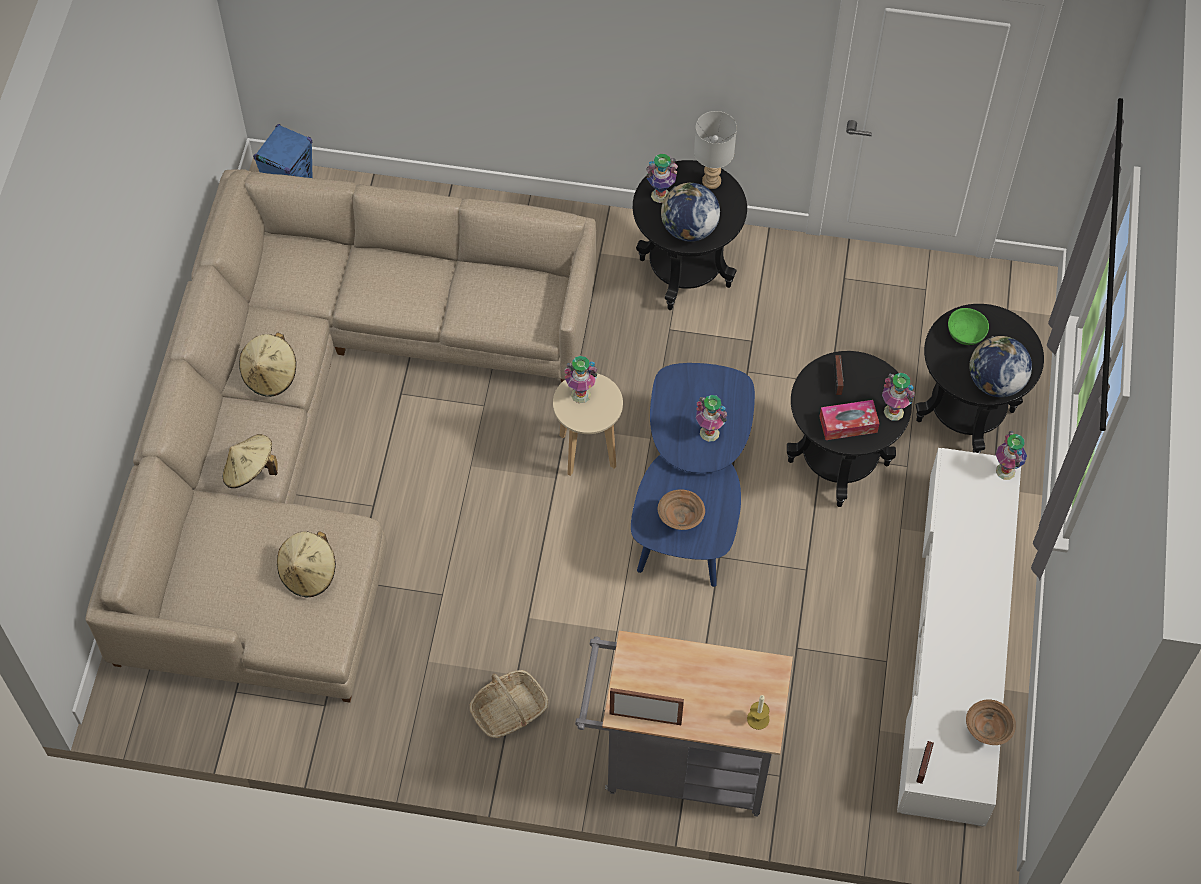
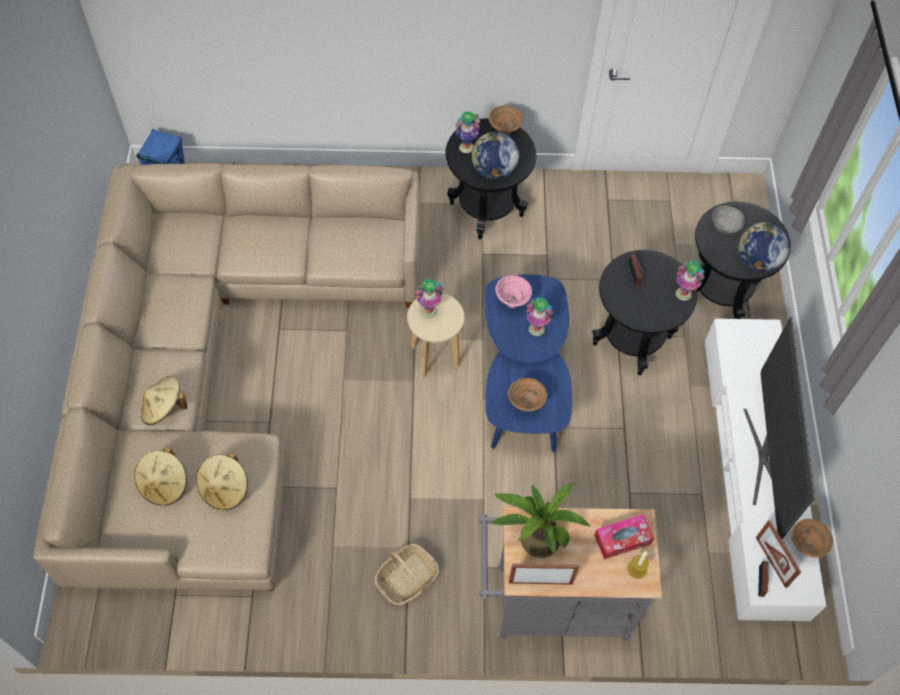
camera: 10 degrees left, 0 degrees up
beige hat [239,332,296,397] -> beige hat moved to [134,448,187,506]
grey table lamp [694,111,737,189] -> brown bowl [488,105,523,136]
tissue box [819,400,880,440] -> tissue box moved to [594,514,654,559]
green bowl [948,308,989,345] -> grey bowl [712,206,745,234]
vase [996,431,1027,480] -> none
none -> potted plant [490,483,592,558]
none -> pink bowl [495,275,532,308]
none -> television [744,317,815,539]
none -> picture frame [756,520,801,588]

